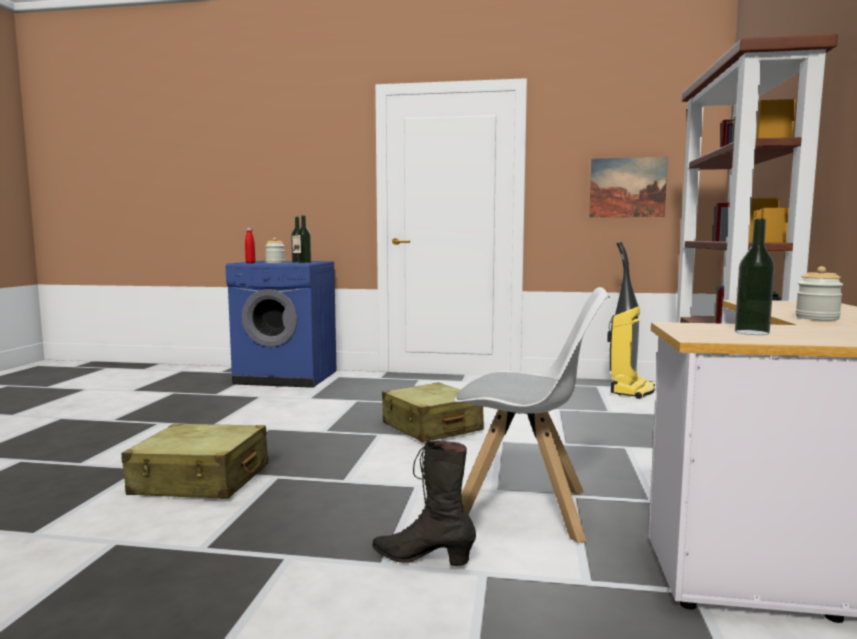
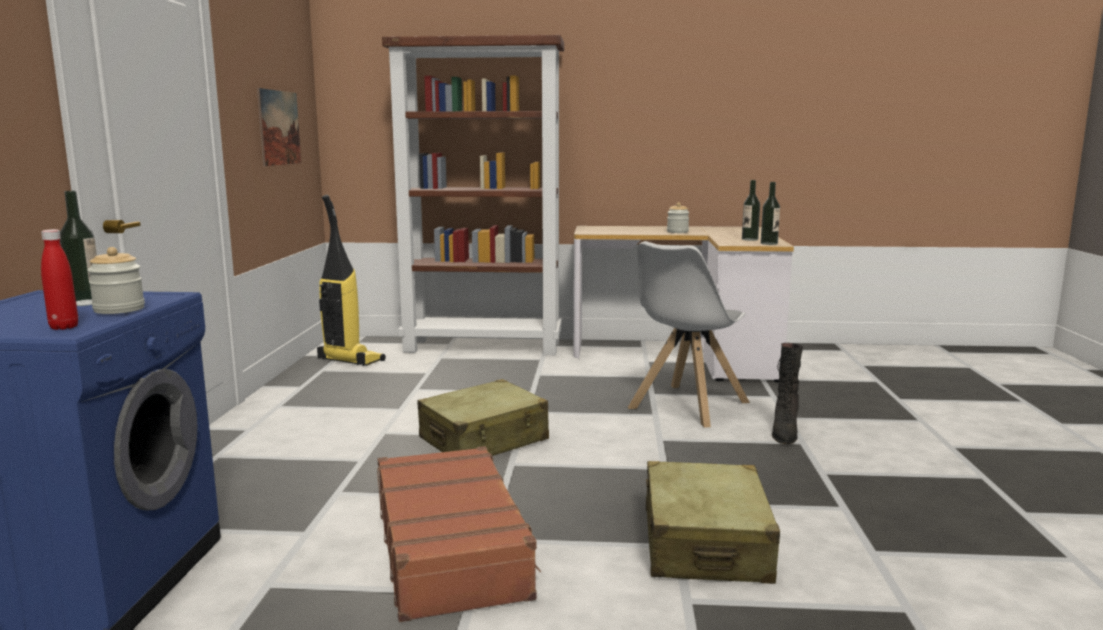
camera: 95 degrees left, 5 degrees up
bottle [297,215,311,264] -> bottle moved to [761,182,780,245]
chair [454,287,610,544] -> chair turned 150 degrees counterclockwise [628,241,750,428]
none -> brown suitcase [377,446,541,622]

